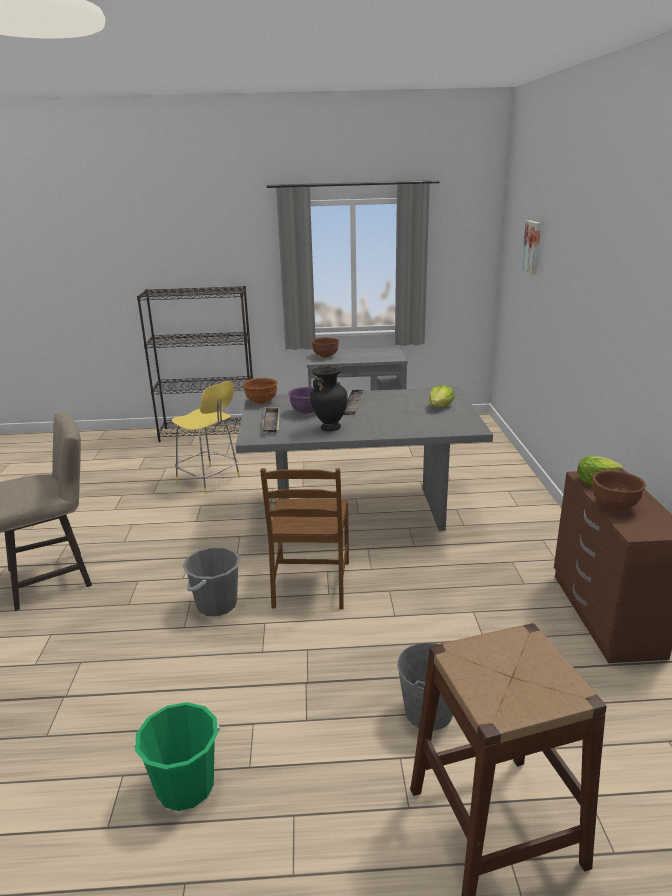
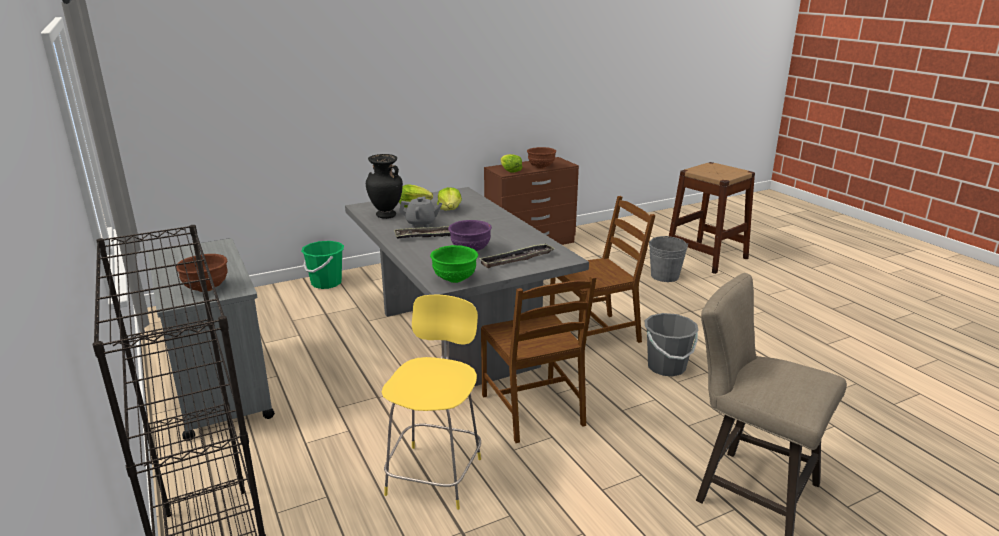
camera: 115 degrees left, 0 degrees up
green bucket [134,702,220,811] -> green bucket moved to [301,241,344,289]
brown bowl [243,378,277,404] -> green bowl [430,245,478,283]
black vase [310,365,348,431] -> black vase moved to [366,154,403,219]
picture [521,220,541,274] -> none
none -> grey teapot [399,196,443,227]
none -> lettuce [437,187,462,210]
none -> brown chair [481,276,596,443]

